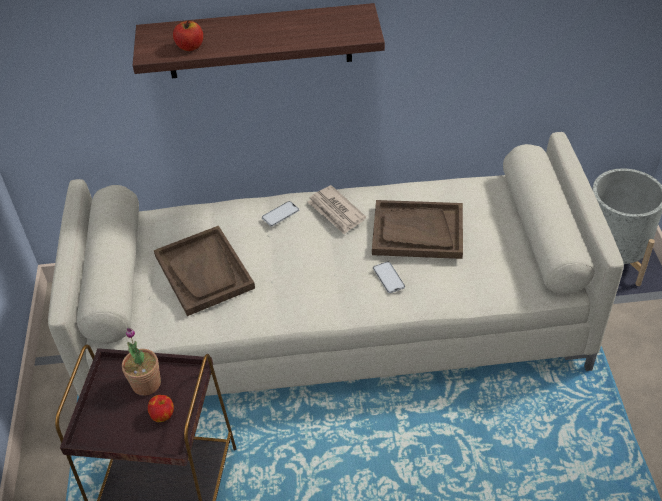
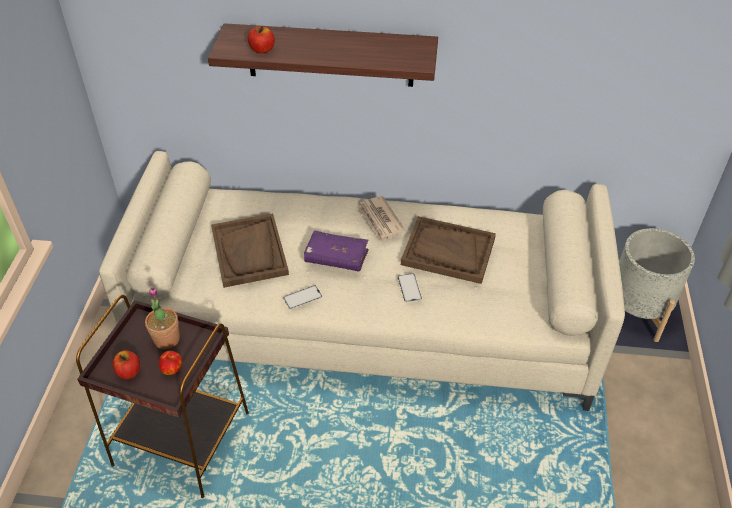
camera: 10 degrees right, 0 degrees up
phone [262,201,299,226] -> phone moved to [283,285,322,309]
none -> apple [113,350,140,379]
none -> purple book [304,231,369,272]

